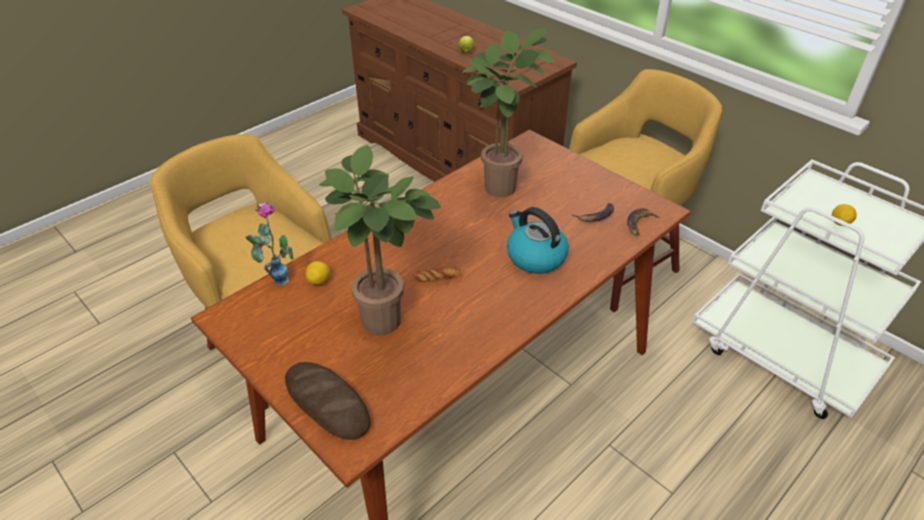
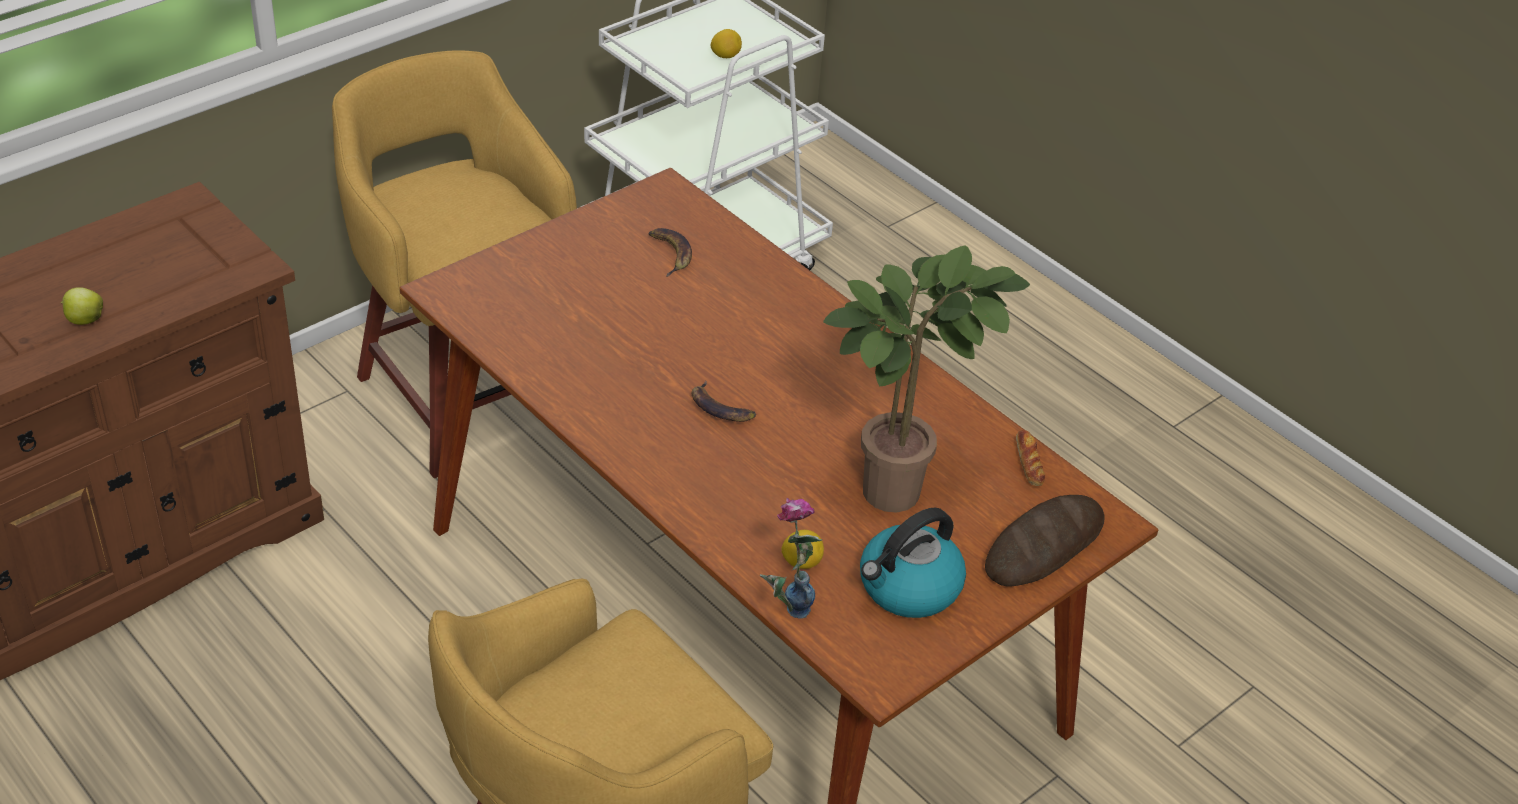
camera: 90 degrees left, 0 degrees up
bread [413,267,461,282] -> bread moved to [1016,430,1045,486]
potted plant [462,28,555,197] -> none
kettle [507,207,569,274] -> kettle moved to [860,507,966,618]
banana [627,208,659,236] -> banana moved to [692,381,756,422]

